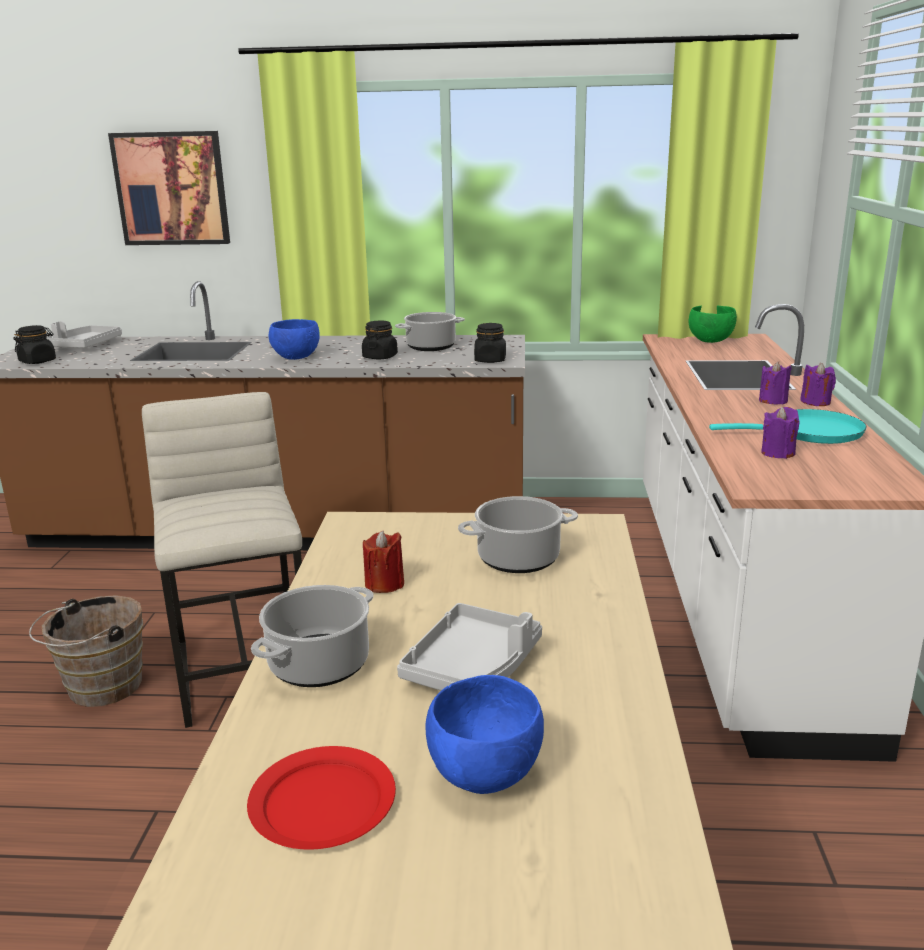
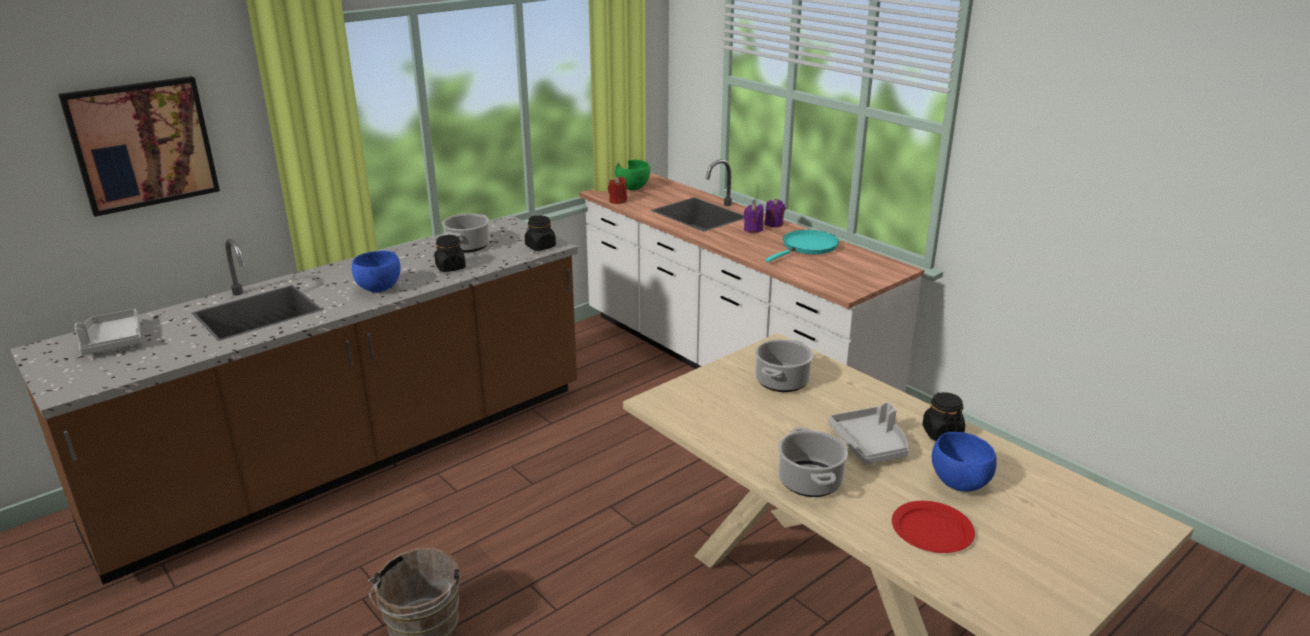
camera: 45 degrees left, 5 degrees up
black jar [13,325,56,364] -> black jar moved to [922,392,965,441]
beige stool [142,392,302,728] -> none
red candle [363,530,404,593] -> red candle moved to [608,177,627,204]
purple candle [761,407,800,459] -> none

